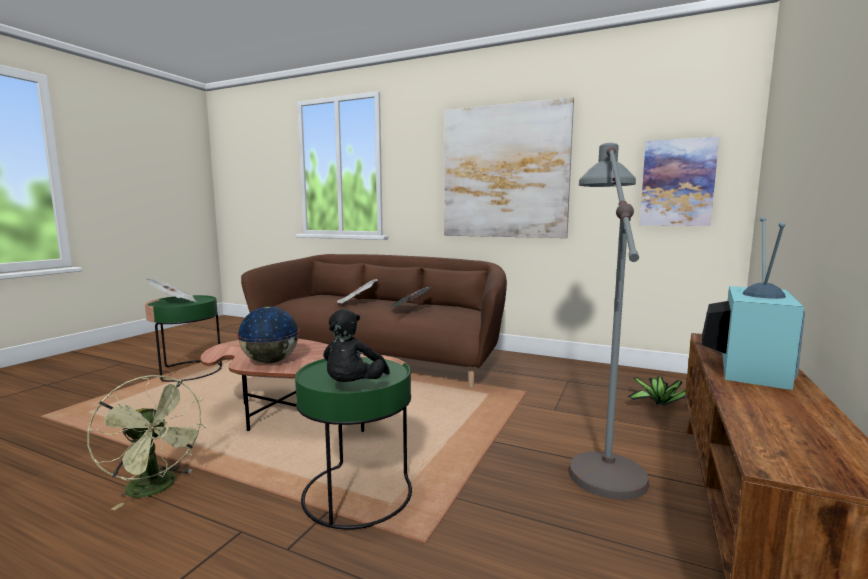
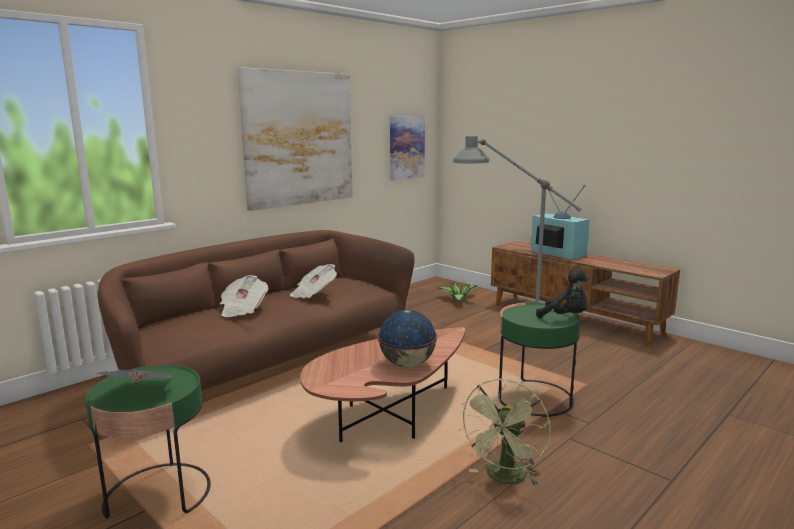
camera: 70 degrees left, 5 degrees up
green fan [87,375,206,510] -> green fan turned 150 degrees clockwise [458,379,551,486]

